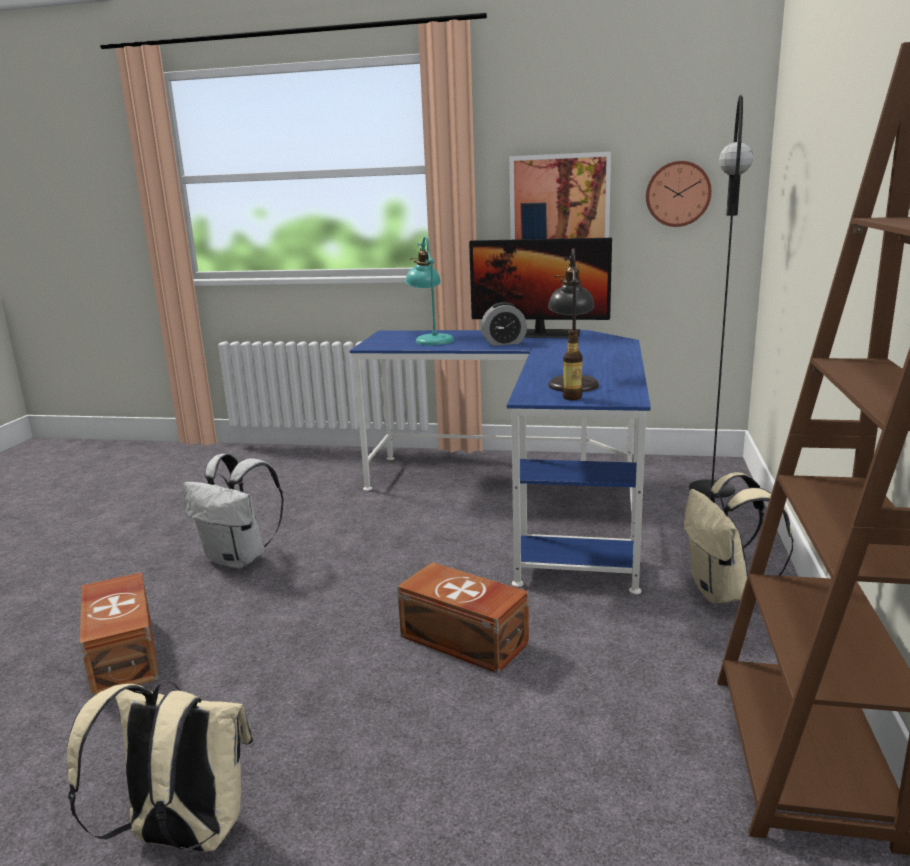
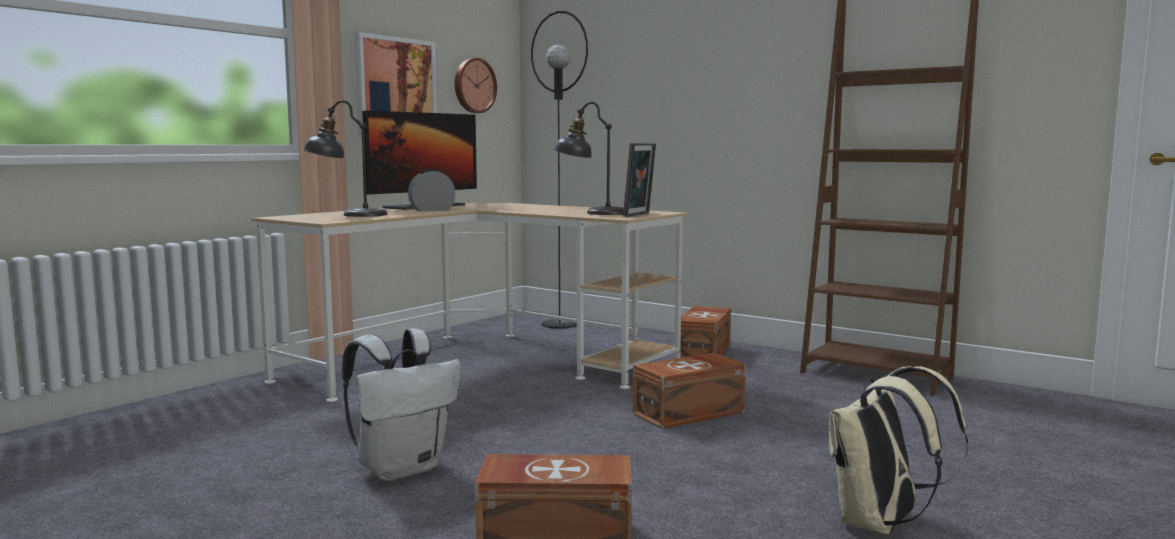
camera: 65 degrees left, 10 degrees down
blue desk [350,330,651,594] -> beige desk [252,203,687,402]
turquoise table lamp [405,236,454,345] -> grey table lamp [302,100,388,217]
alarm clock [481,302,527,346] -> alarm clock turned 135 degrees counterclockwise [408,169,455,212]
bottle [563,329,583,400] -> picture frame [623,143,656,217]
beige backpack [684,472,794,604] -> brown storage box [680,306,731,358]

